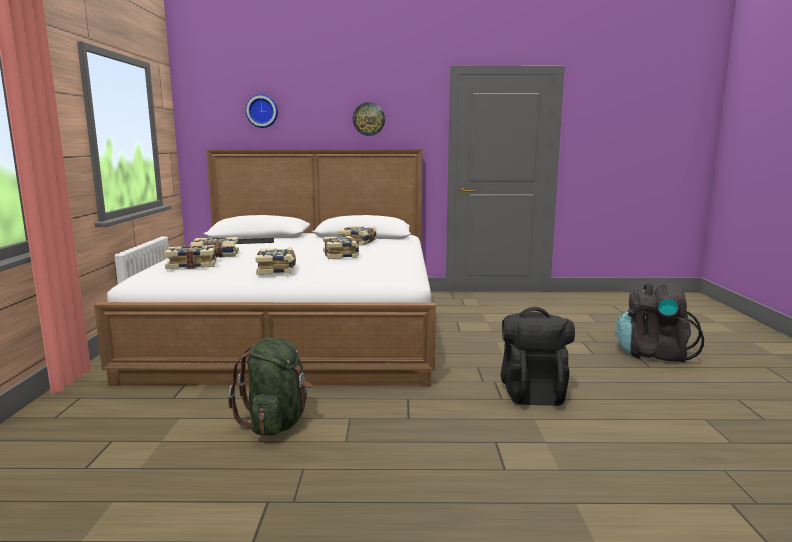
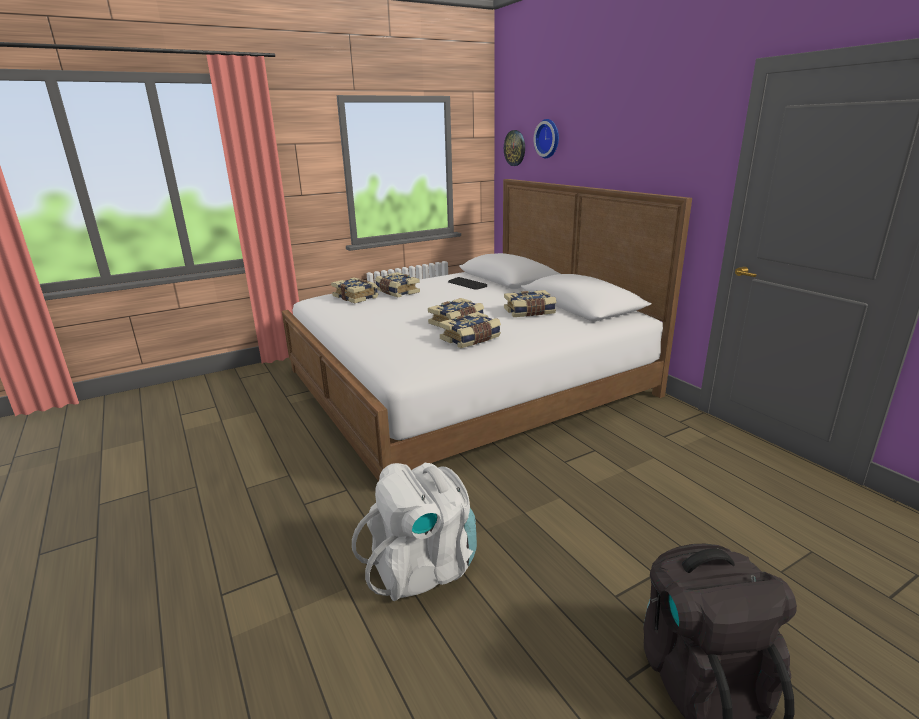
camera: 60 degrees right, 10 degrees up
green backpack [228,338,312,436] -> none
book [256,248,296,275] -> book moved to [439,312,501,348]
wall clock [353,102,385,136] -> wall clock moved to [504,130,525,166]
black backpack [501,307,575,406] -> white backpack [352,463,477,601]

